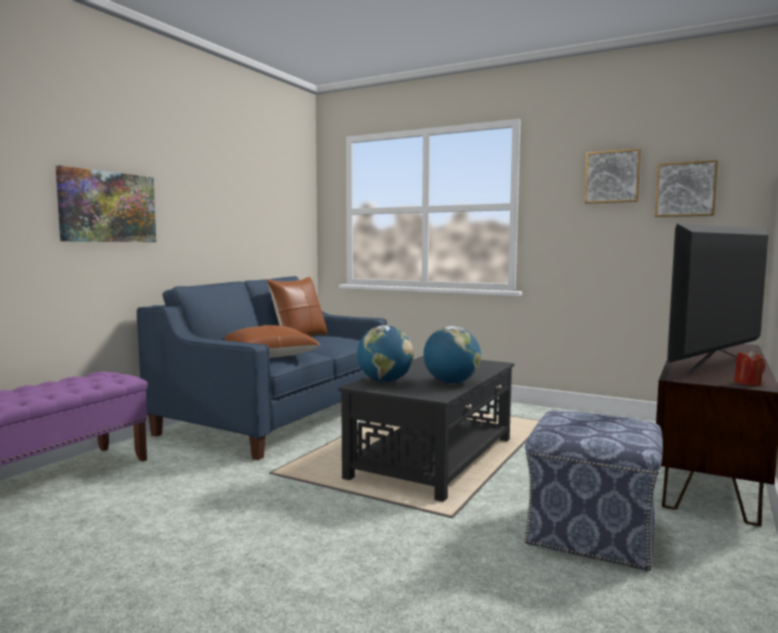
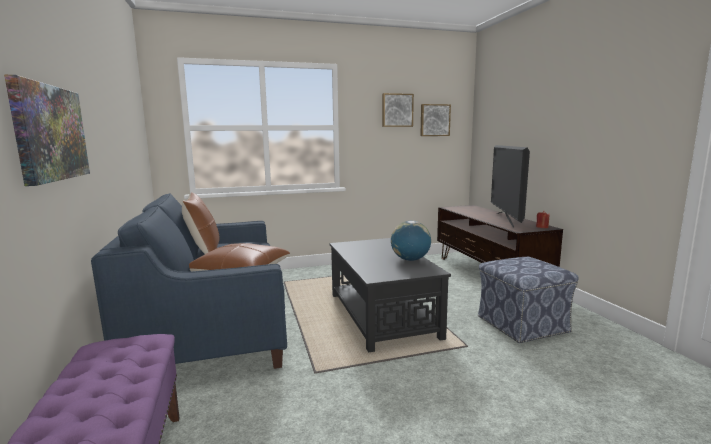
camera: 45 degrees left, 5 degrees up
globe [357,325,414,382] -> none

